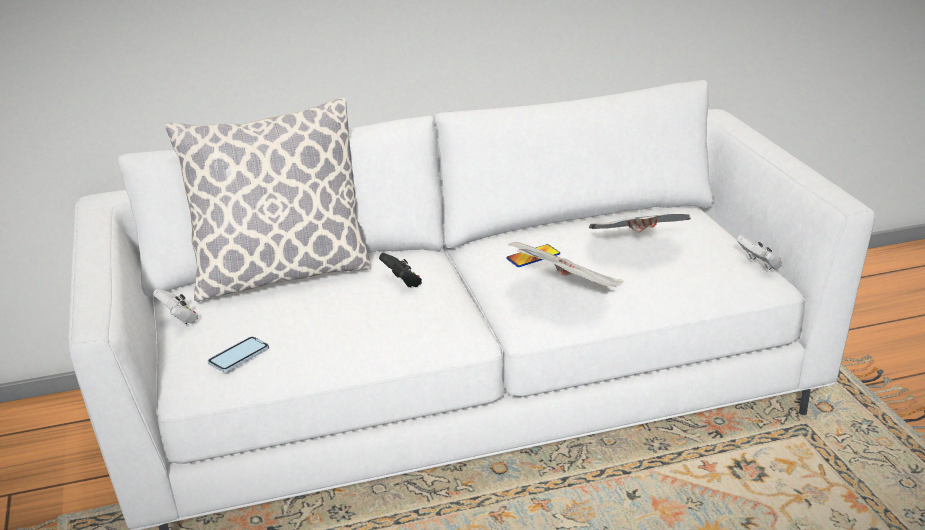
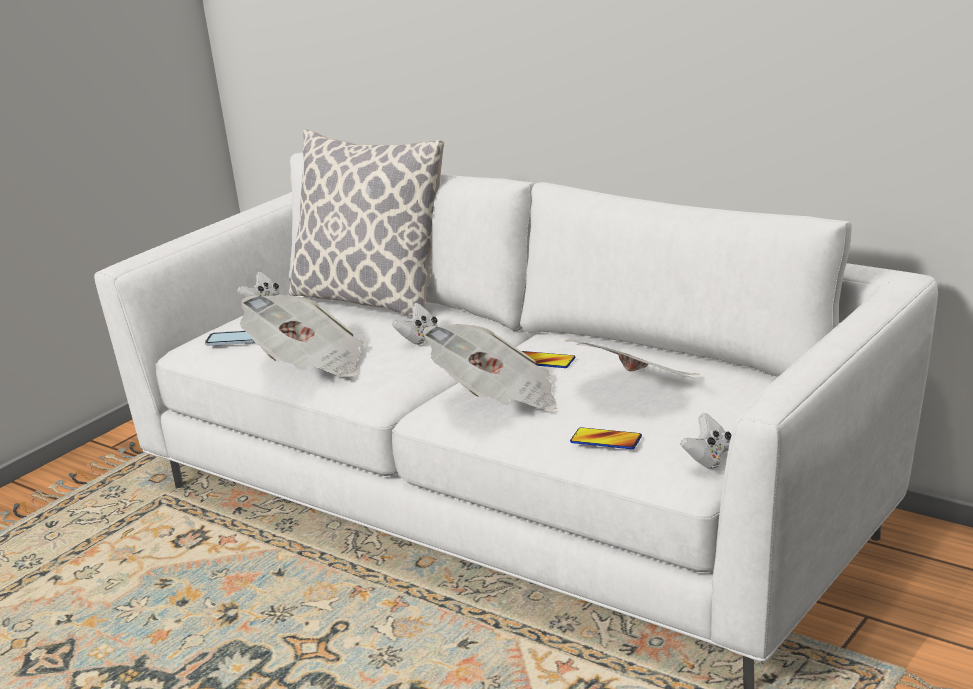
camera: 55 degrees right, 5 degrees down
black game controller [379,253,422,288] -> white game controller [393,303,438,345]
none -> newspaper [240,295,364,377]
none -> phone [570,427,642,449]

